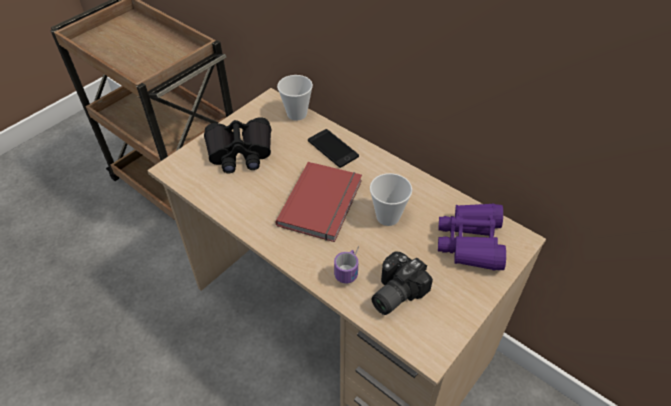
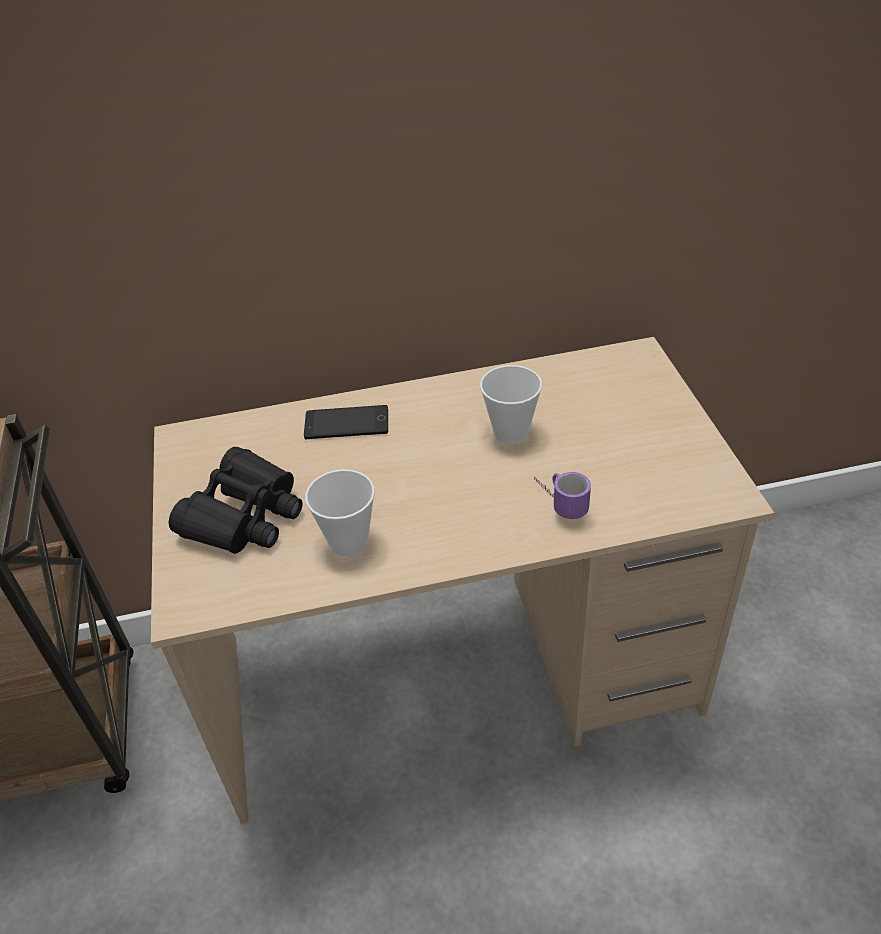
camera: 50 degrees left, 5 degrees down
red book [276,162,362,242] -> none
cup [277,75,313,121] -> cup moved to [305,469,375,556]
camera [371,251,433,315] -> none
purple binoculars [438,203,506,271] -> none

